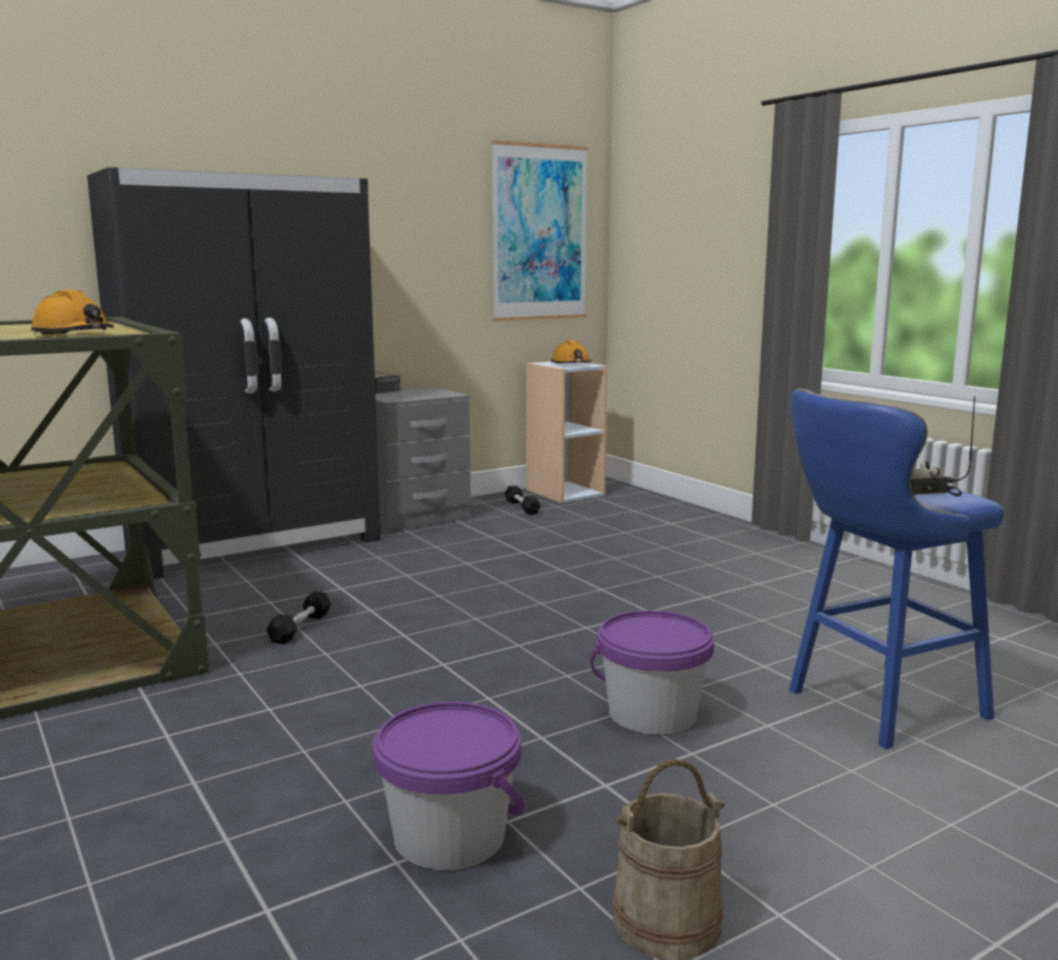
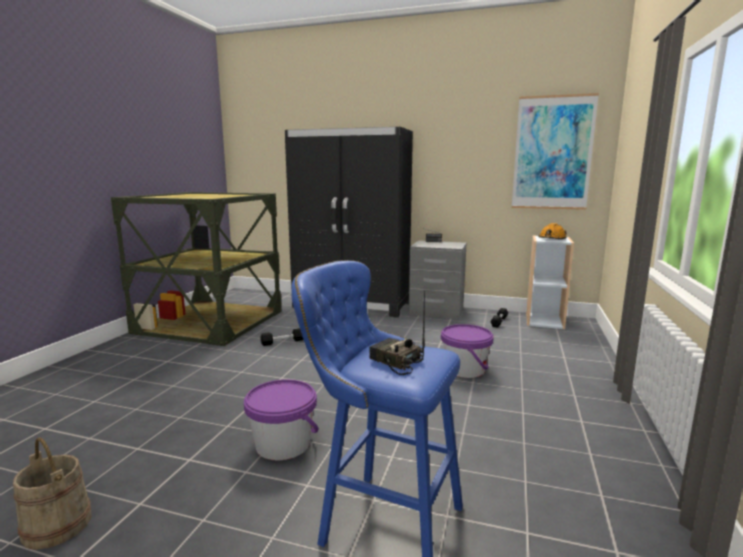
camera: 50 degrees right, 0 degrees up
orange hard hat [31,289,114,335] -> none
purple bucket [373,702,525,870] -> purple bucket moved to [441,324,494,378]

